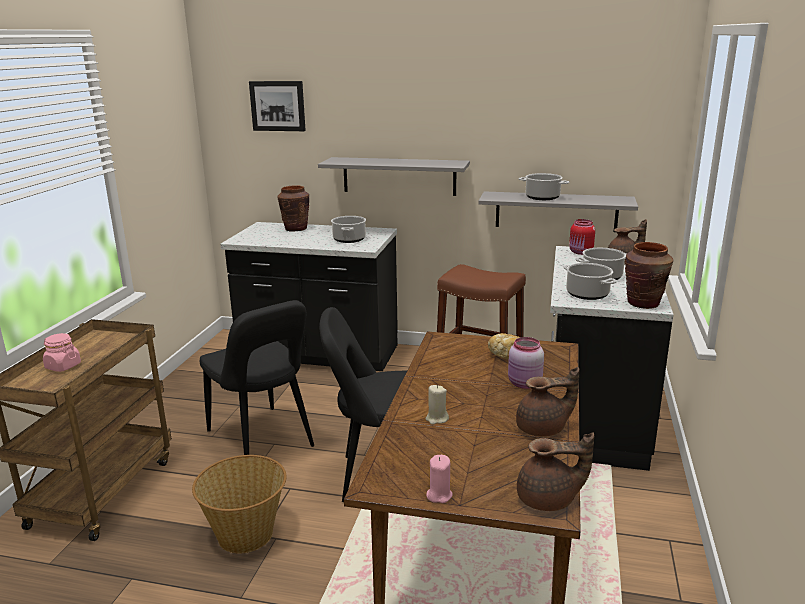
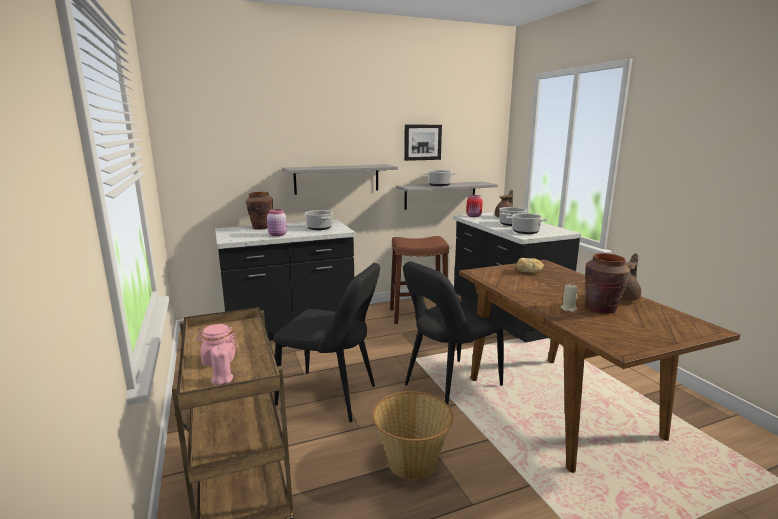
camera: 35 degrees left, 5 degrees down
picture [249,81,306,131] -> picture moved to [404,125,442,161]
pink candle [426,455,453,503] -> pink candle moved to [210,345,233,385]
pink jar [508,337,544,389] -> pink jar moved to [267,209,287,236]
brown teapot [517,432,594,511] -> none
brown vase [625,242,673,309] -> brown vase moved to [585,253,631,314]

